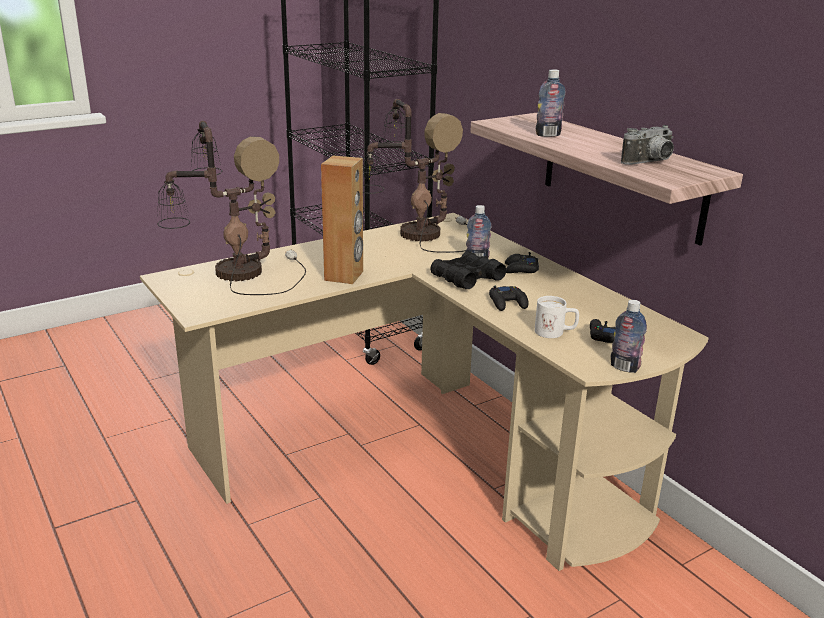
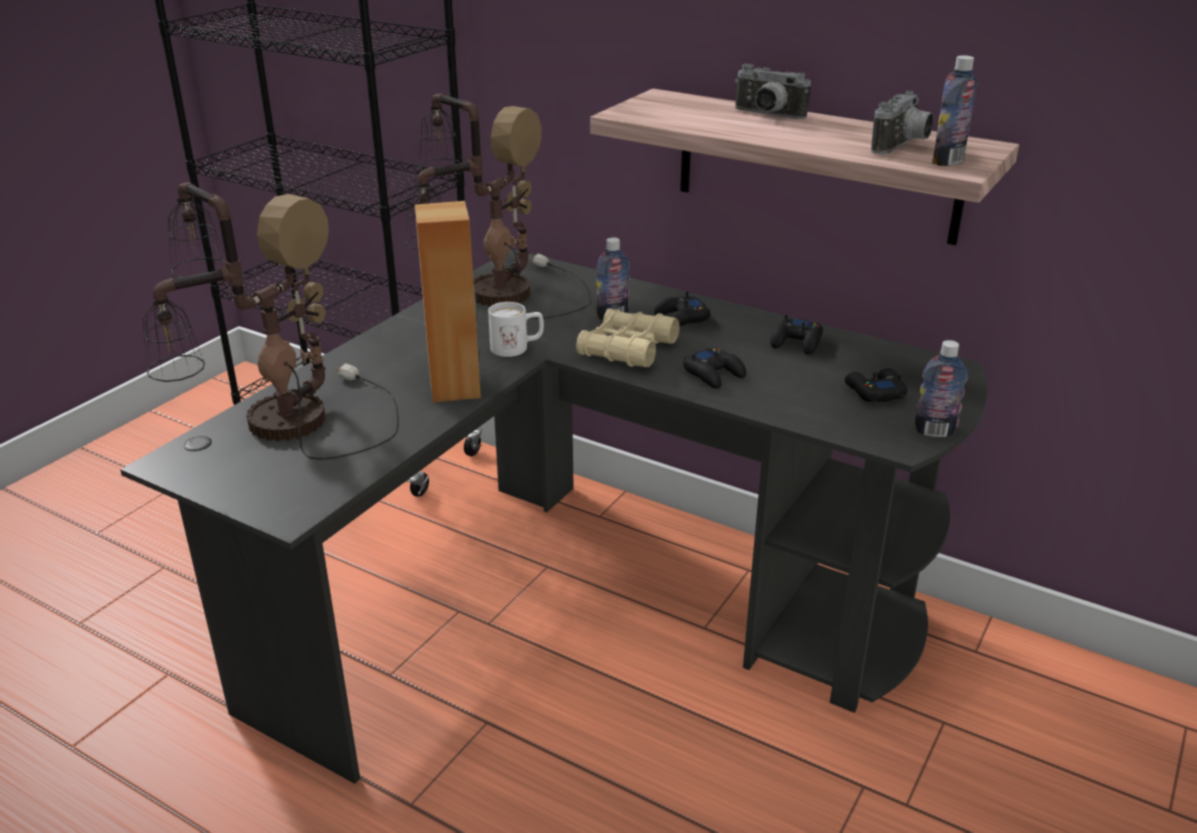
camera: 25 degrees left, 5 degrees up
beige desk [140,213,709,571] -> black desk [120,249,987,784]
black binoculars [430,251,506,289] -> beige binoculars [576,309,680,367]
white mug [535,296,579,338] -> white mug moved to [488,302,544,357]
bottle [536,69,565,137] -> bottle moved to [932,55,978,166]
none -> camera [735,64,811,119]
none -> black game controller [770,315,823,355]

